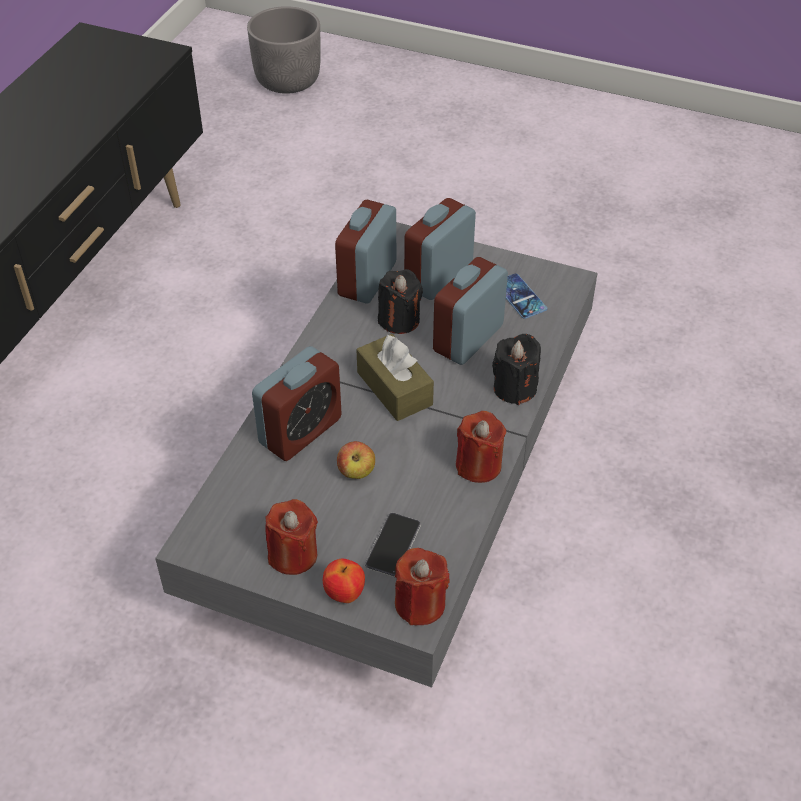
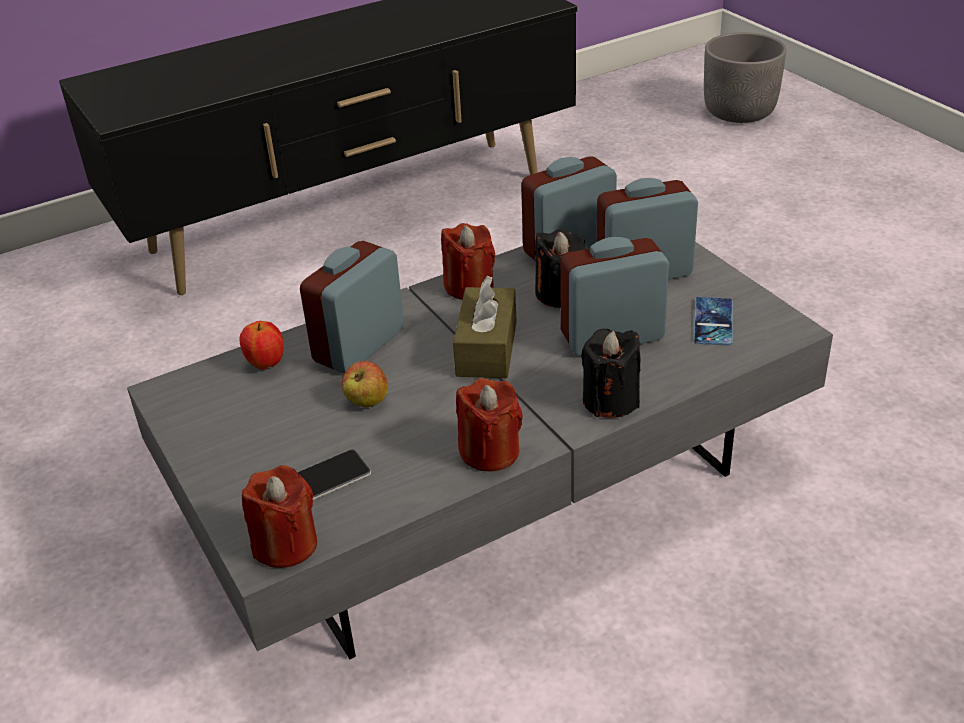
camera: 40 degrees right, 10 degrees down
alarm clock [252,346,342,461] -> alarm clock turned 135 degrees clockwise [300,241,404,374]
red candle [265,499,318,575] -> red candle moved to [441,223,495,300]
apple [323,559,365,603] -> apple moved to [239,321,284,370]

